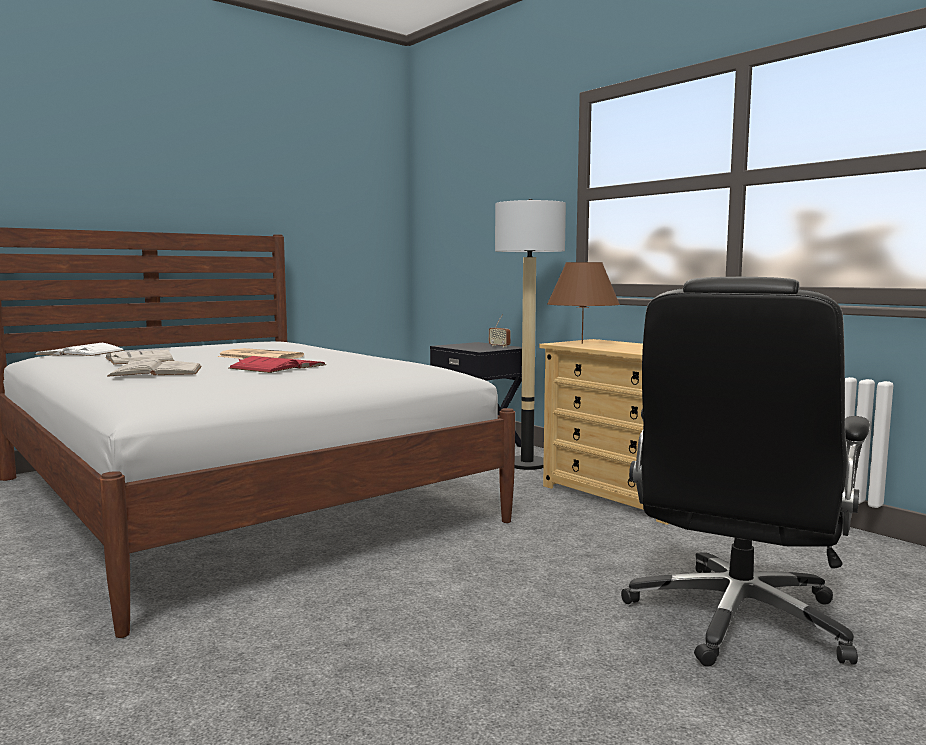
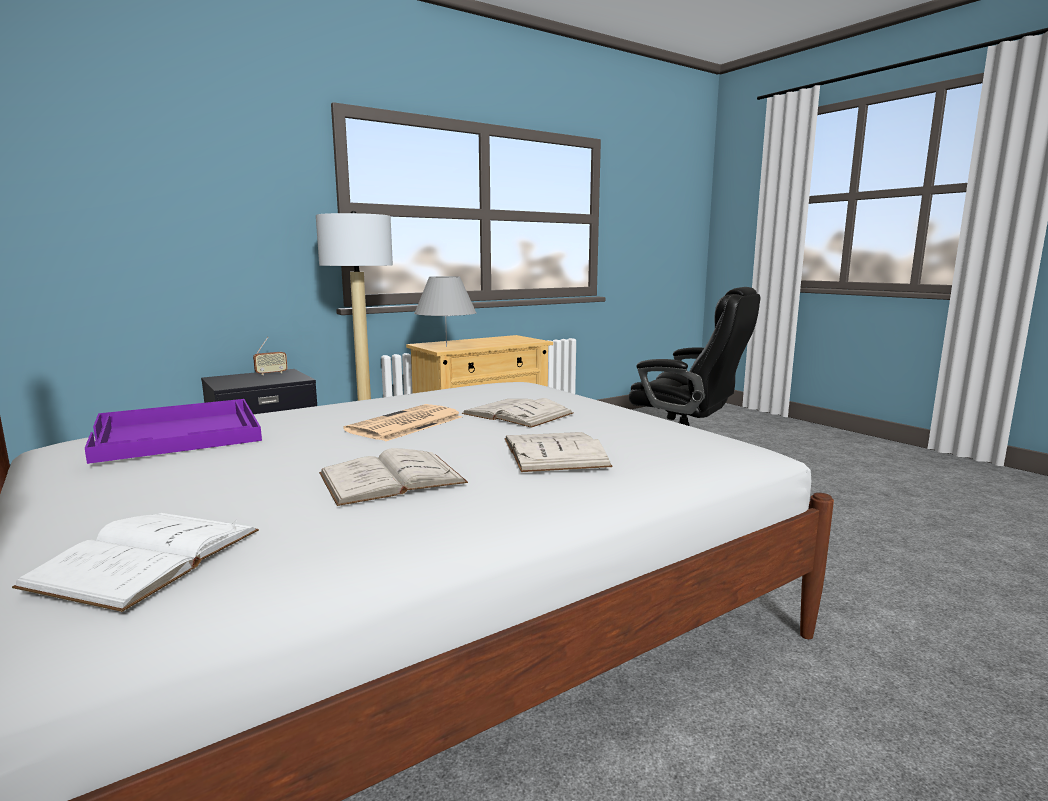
camera: 85 degrees left, 5 degrees up
red book [229,356,326,373] -> white book [462,398,573,428]
brown table lamp [547,262,620,344] -> grey table lamp [414,276,477,347]
none -> purple tray [85,399,262,464]

